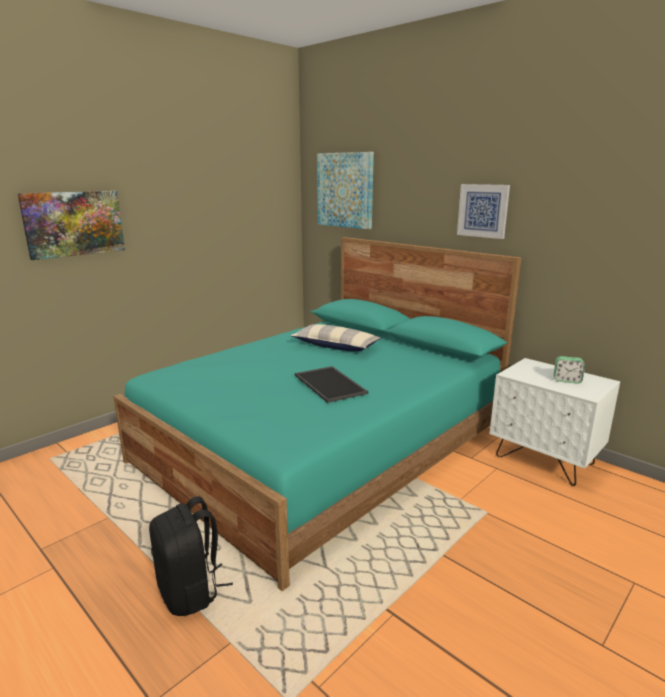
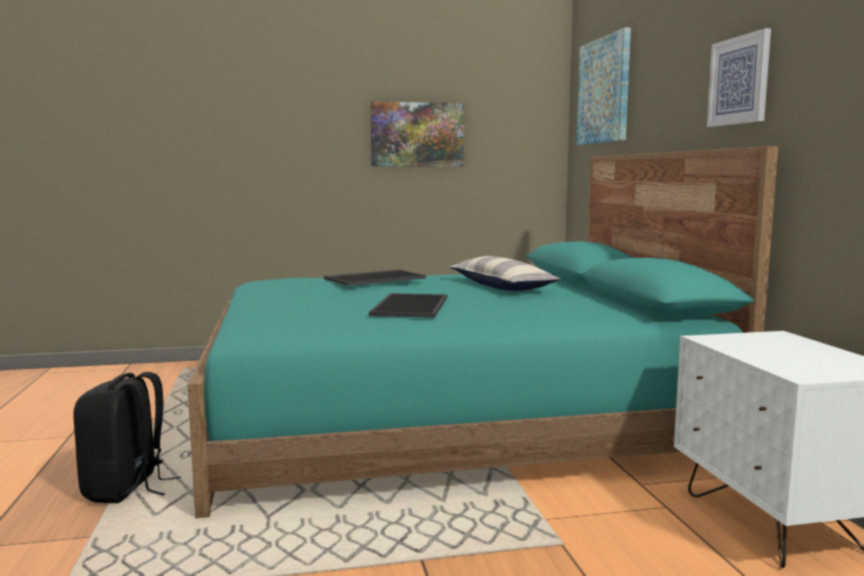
camera: 35 degrees right, 10 degrees down
picture [17,191,125,260] -> picture moved to [371,101,464,167]
alarm clock [554,356,585,384] -> none
none -> tray [324,269,426,286]

